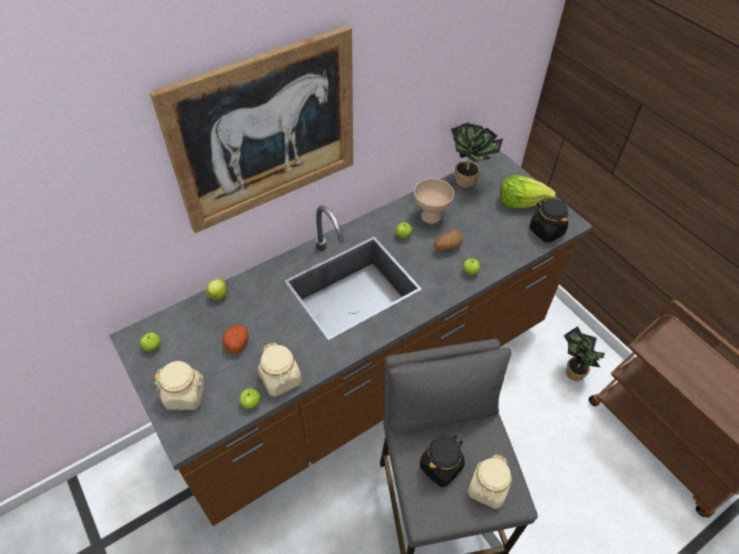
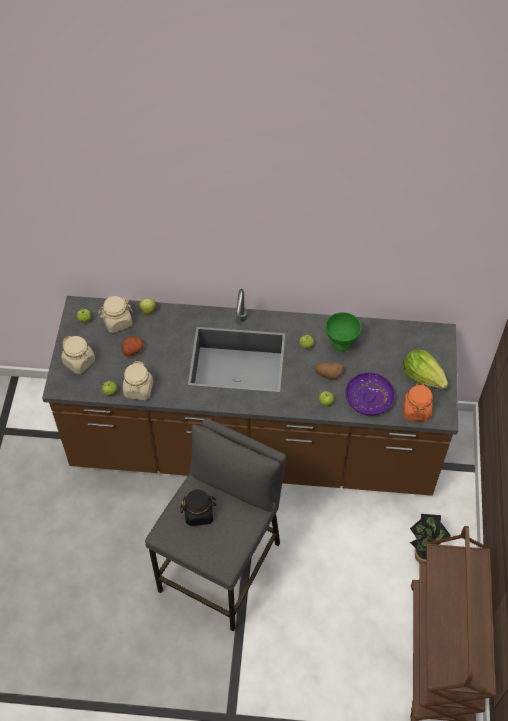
camera: 40 degrees right, 5 degrees up
picture [150,25,353,233] -> none
beige bowl [414,179,454,224] -> green bowl [326,312,361,352]
potted plant [451,122,503,188] -> none
beige jar [467,455,512,509] -> beige jar moved to [98,296,133,333]
black jar [529,198,569,243] -> orange jar [403,383,433,422]
none -> purple plate [345,372,395,415]

